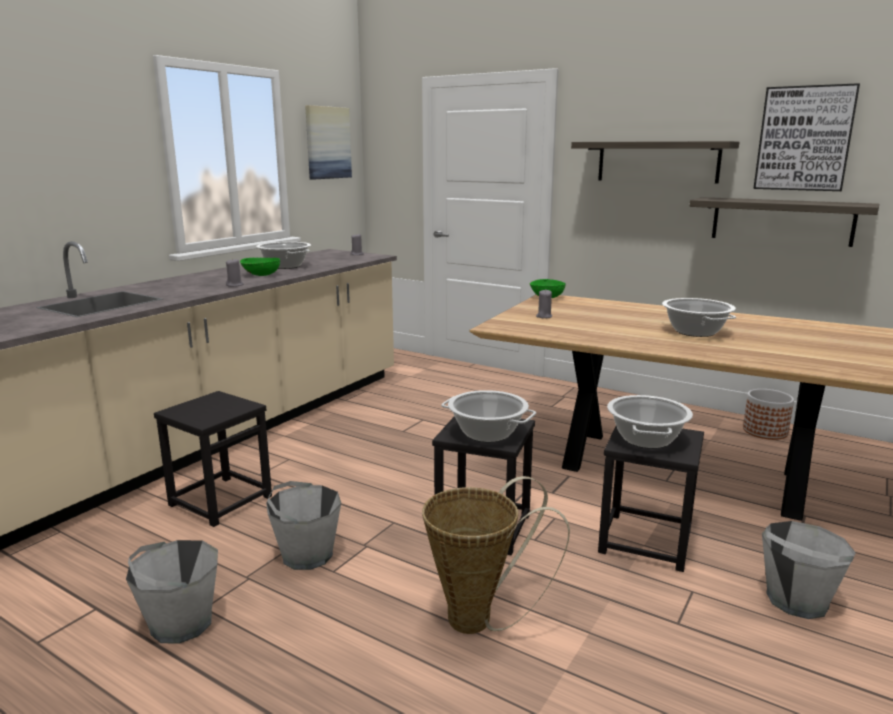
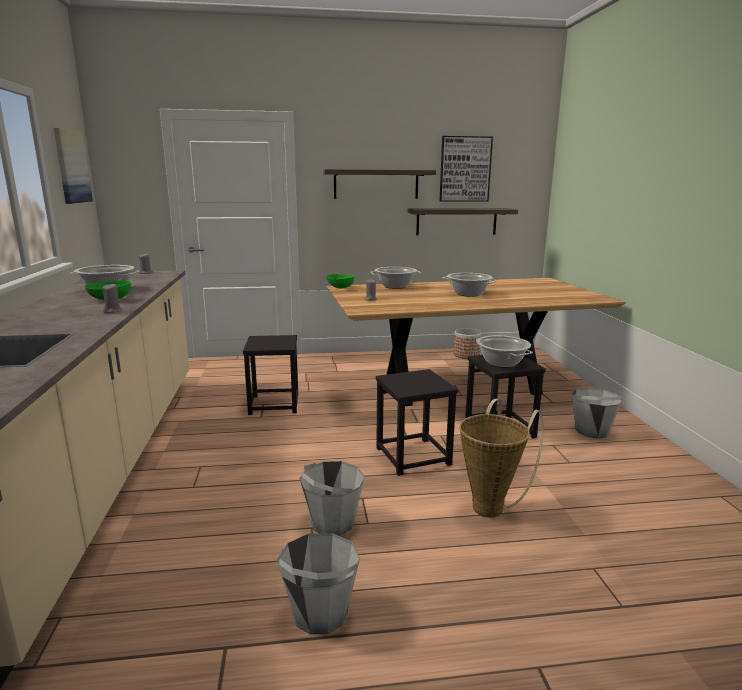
camera: 40 degrees left, 0 degrees up
black stool [154,391,272,527] -> black stool moved to [243,335,298,415]
cooking pot [441,390,536,442] -> cooking pot moved to [371,267,421,289]

